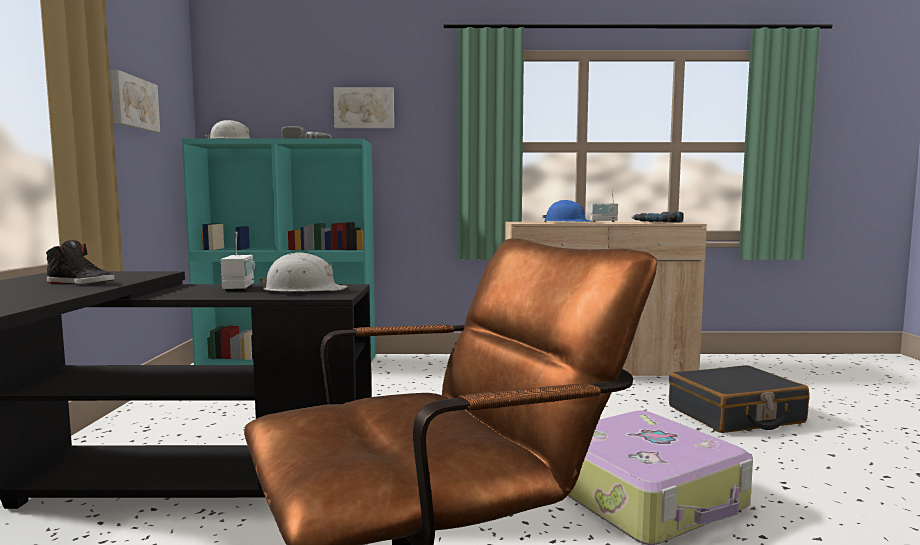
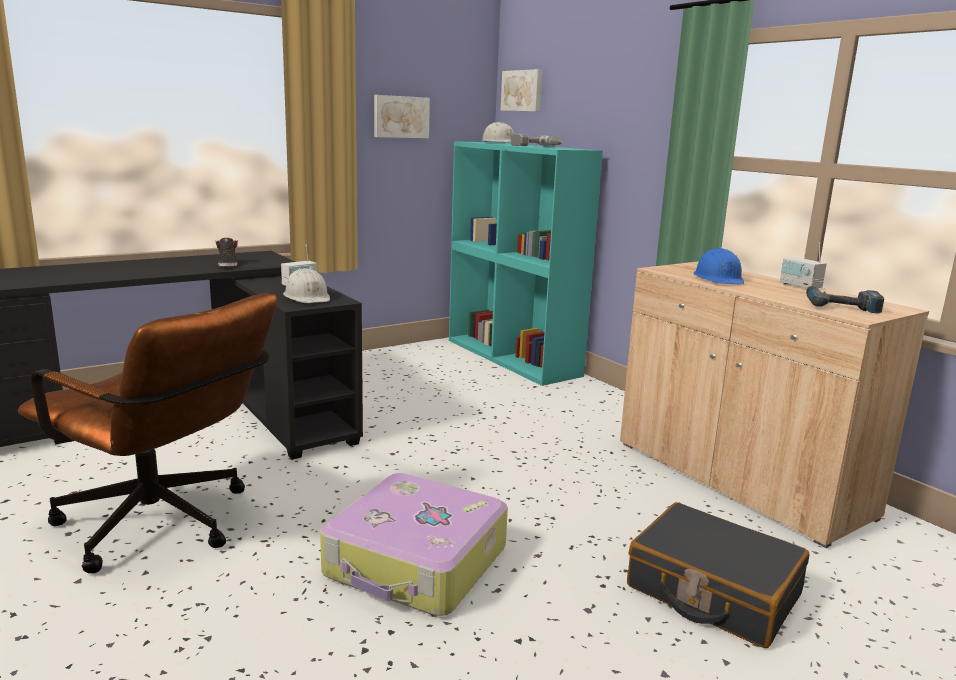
camera: 55 degrees right, 10 degrees up
picture [333,87,394,129] -> picture moved to [501,69,542,111]

